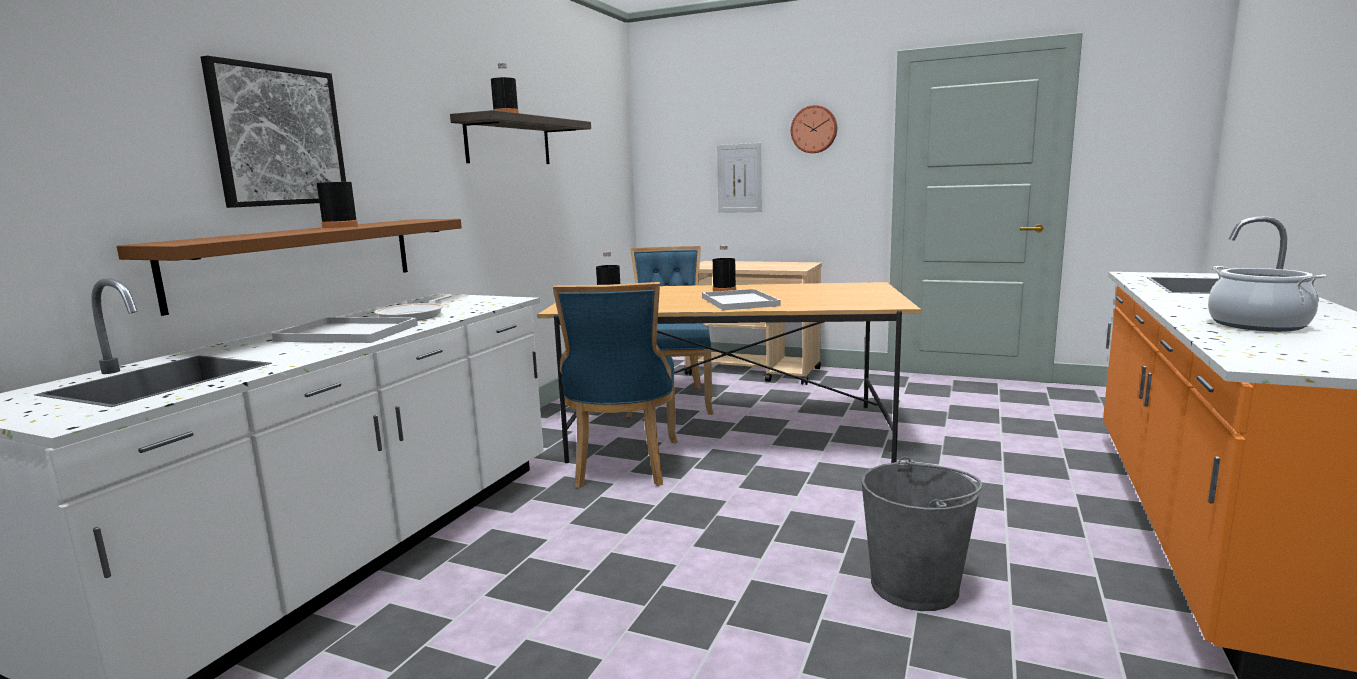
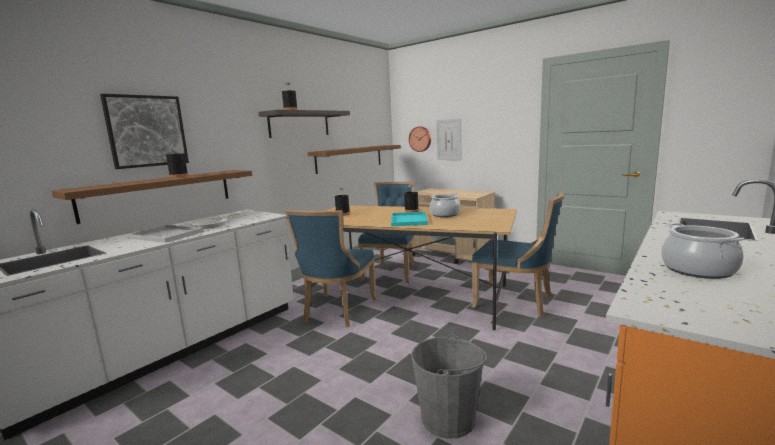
camera: 15 degrees right, 0 degrees up
white tray [702,289,781,310] -> turquoise tray [391,212,428,226]
wall clock [791,105,837,153] -> wall clock moved to [409,127,431,152]
none -> brown shelf [308,145,401,174]
none -> cooking pot [430,193,460,217]
none -> blue chair [472,191,563,317]

